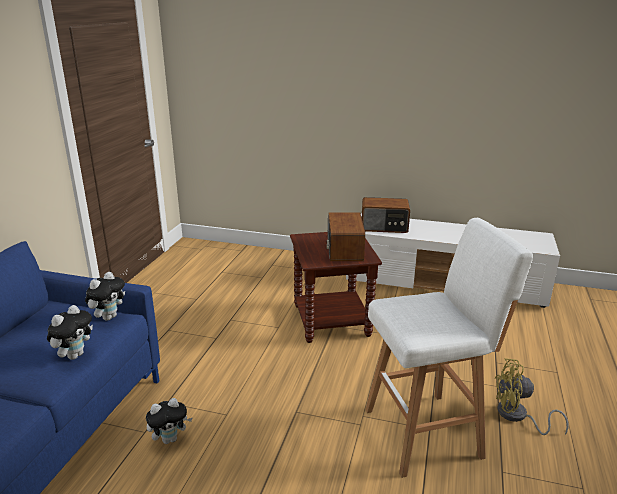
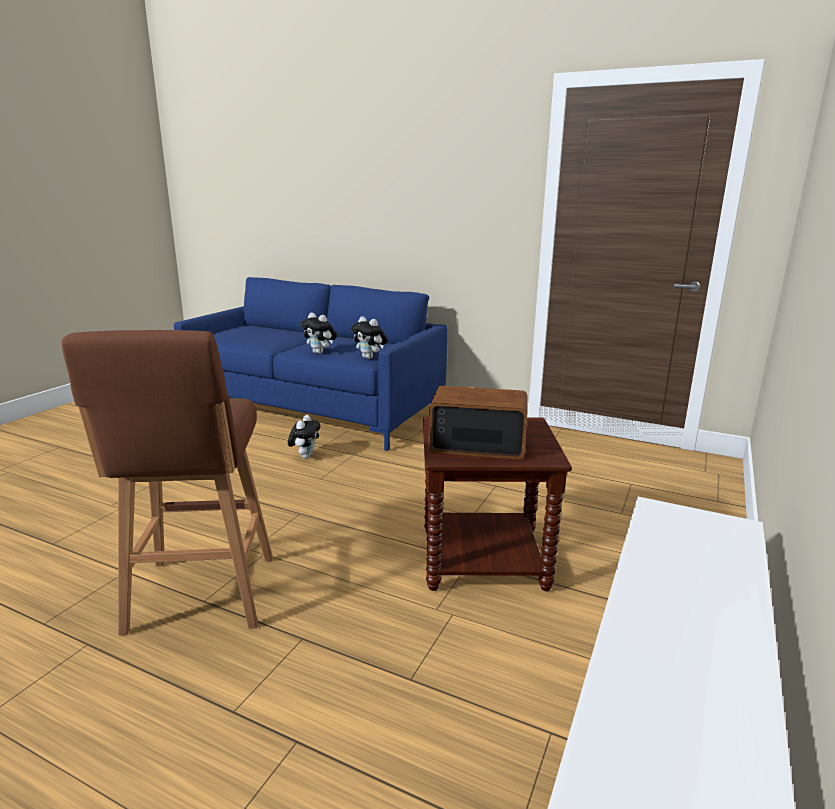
camera: 100 degrees right, 5 degrees down
plush toy [146,398,193,444] -> plush toy turned 150 degrees counterclockwise [288,415,320,459]
radio [362,197,410,233] -> none
white stool [365,218,533,478] -> brown stool [62,330,273,636]
yellow fan [495,358,569,435] -> none

